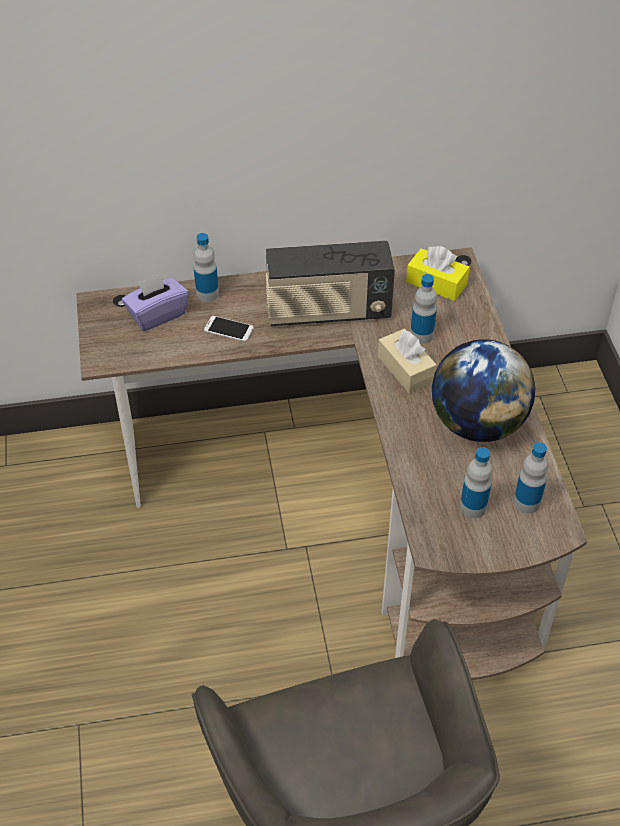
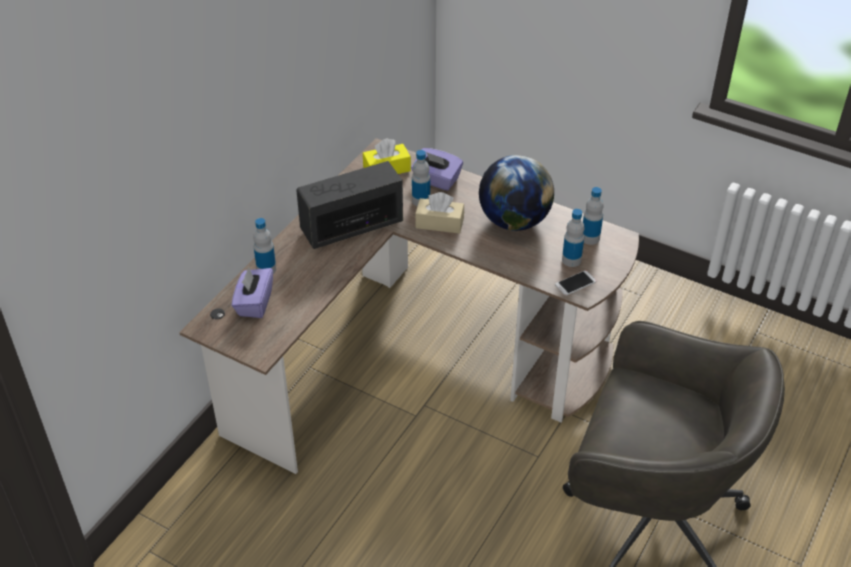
camera: 50 degrees left, 5 degrees down
phone [204,316,254,342] -> phone moved to [555,270,597,296]
radio [266,241,395,326] -> radio turned 150 degrees counterclockwise [296,161,403,249]
none -> purple tissue box [411,148,463,191]

